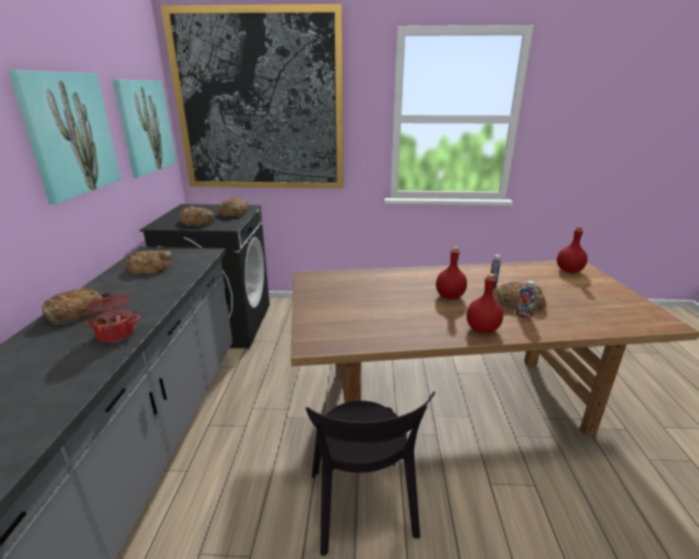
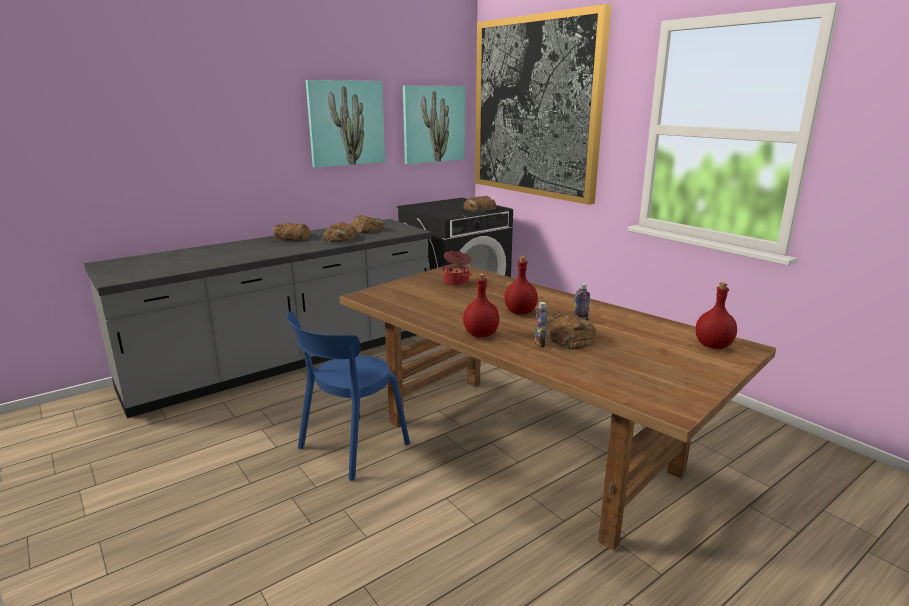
camera: 50 degrees right, 5 degrees down
cooking pot [85,293,140,343] -> cooking pot moved to [441,251,472,286]
bread [179,206,215,227] -> bread moved to [323,222,357,242]
black chair [306,391,435,556] -> blue chair [287,311,410,481]

